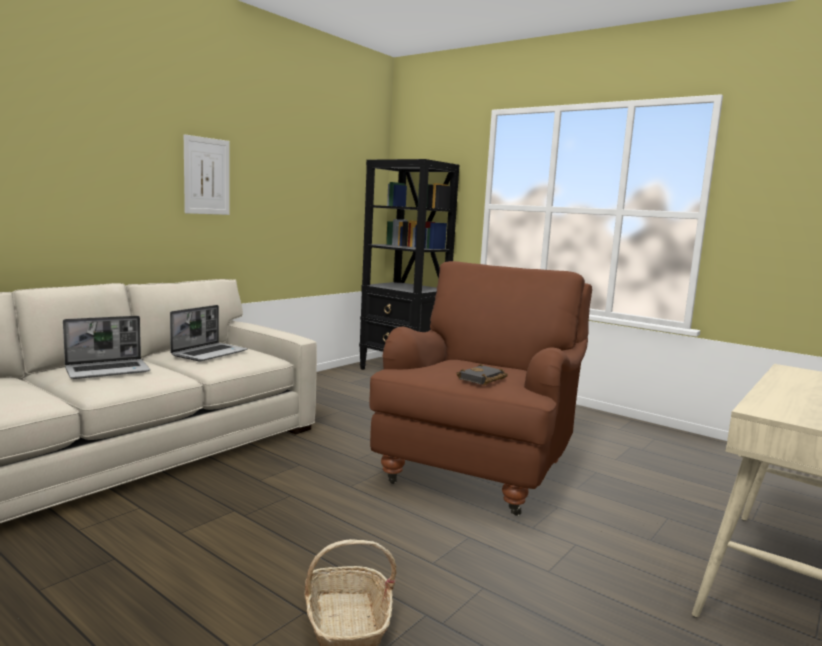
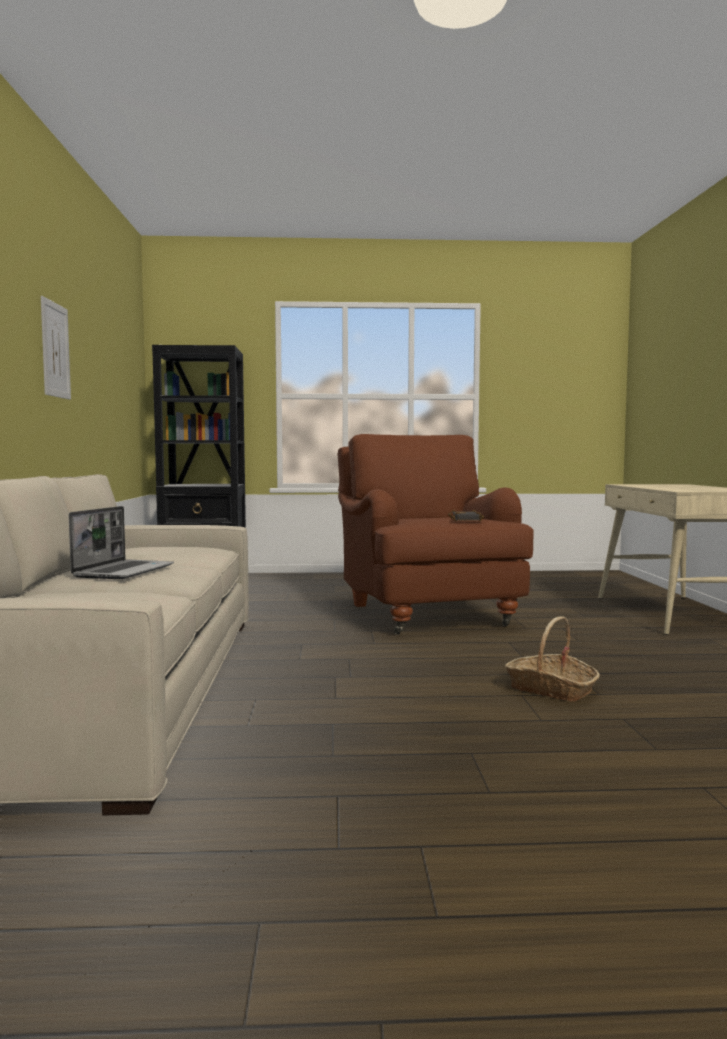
camera: 40 degrees left, 5 degrees down
laptop [170,305,248,361] -> none

